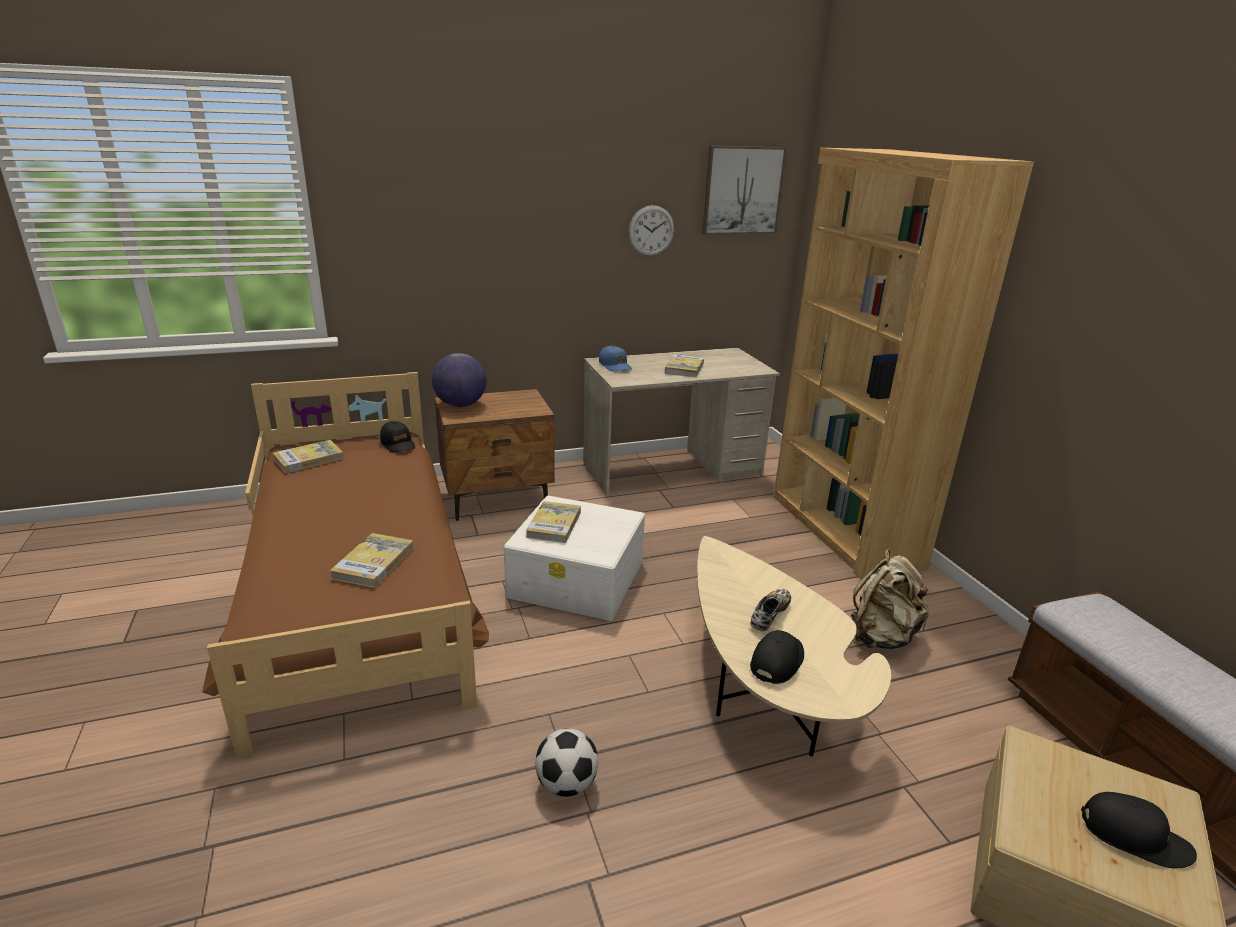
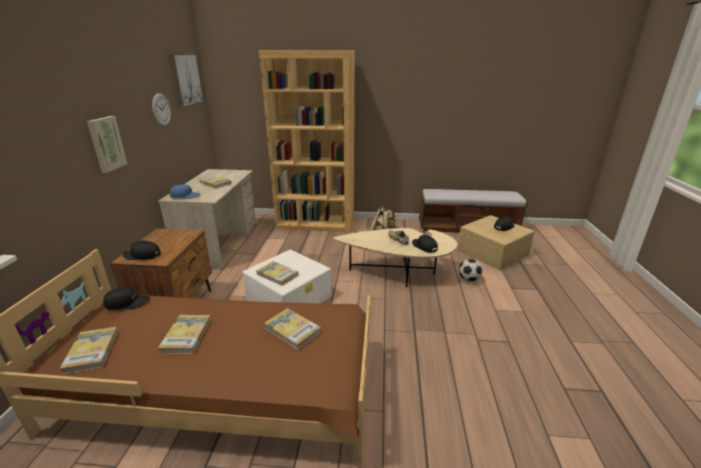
camera: 65 degrees left, 0 degrees up
globe [432,353,486,407] -> black cap [123,241,161,260]
football [535,729,598,797] -> football moved to [459,259,483,282]
none -> picture [87,116,127,173]
none -> book [158,315,211,354]

